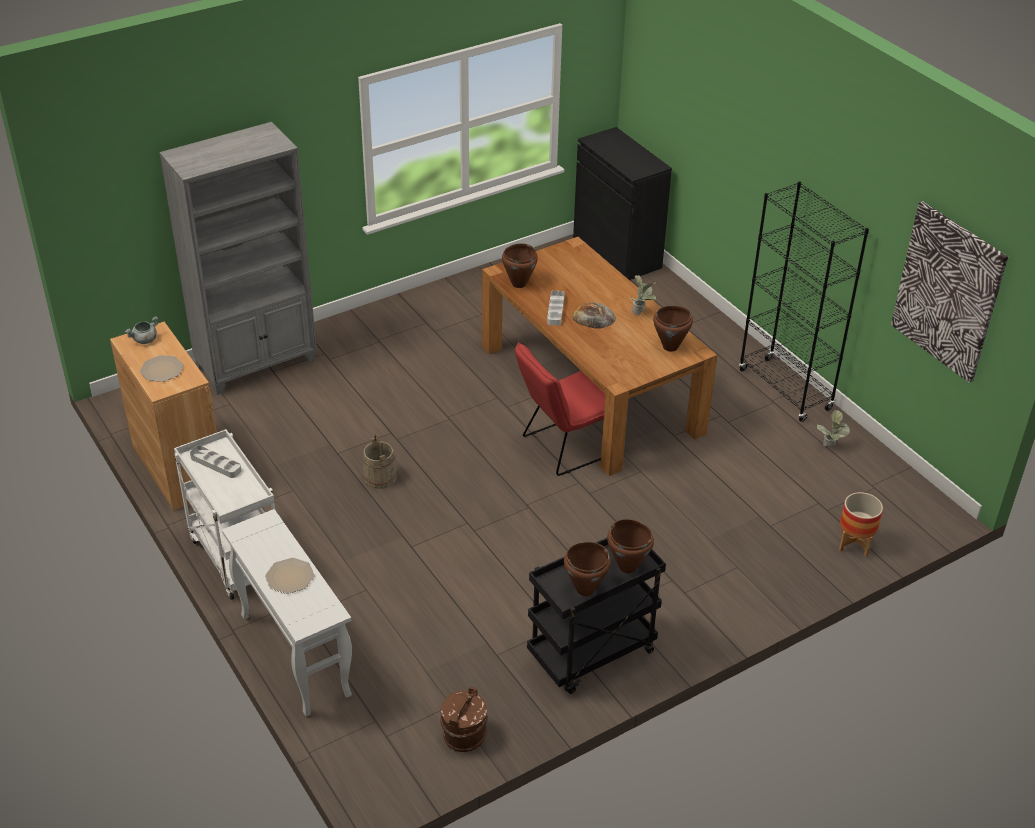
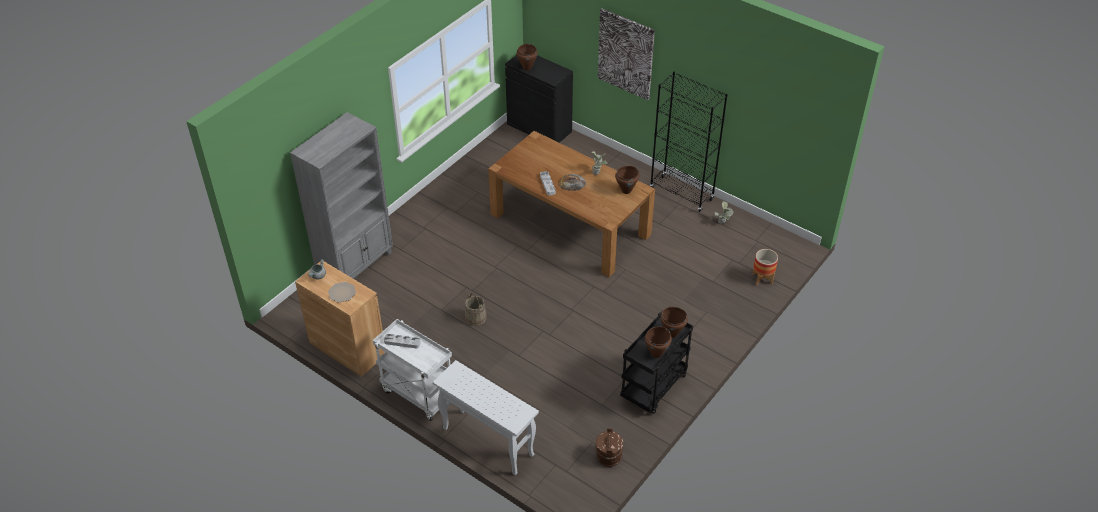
camera: 20 degrees left, 5 degrees up
plate [265,558,314,594] -> none
brown cooking pot [502,243,538,288] -> brown cooking pot moved to [517,44,538,71]
red chair [515,342,605,476] -> none
picture [891,201,1008,383] -> picture moved to [598,8,655,100]

